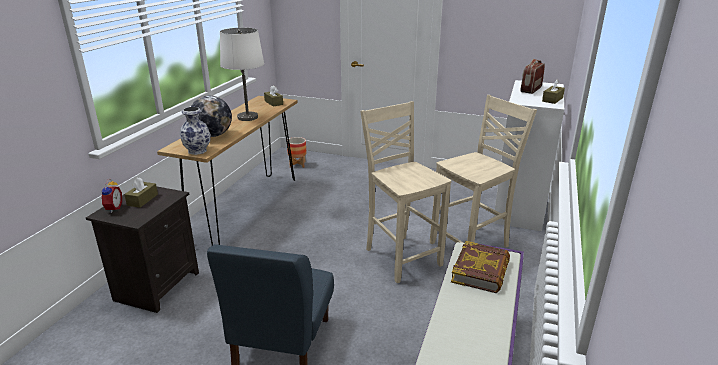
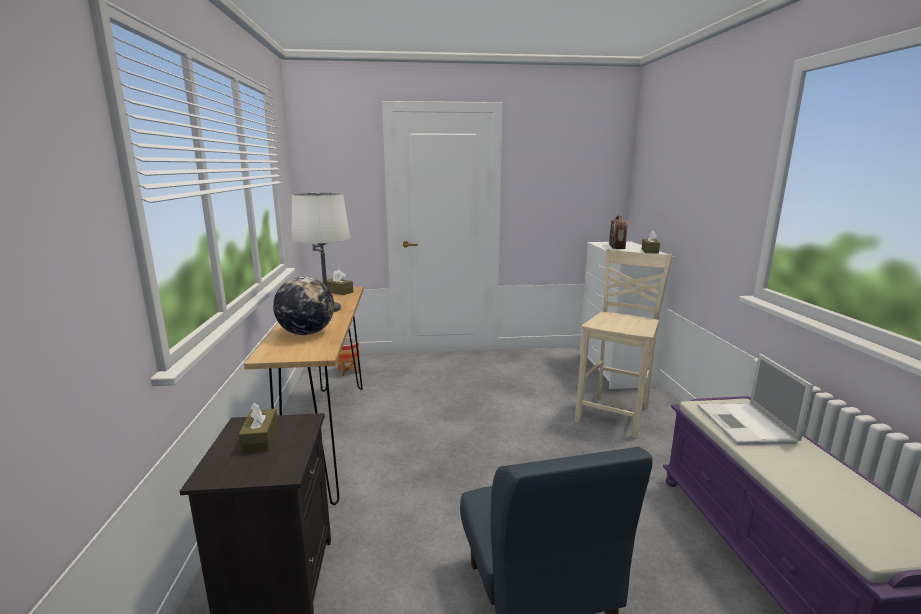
camera: 25 degrees left, 10 degrees down
alarm clock [101,178,122,213] -> none
vase [180,107,211,155] -> none
beige chair [360,101,451,283] -> none
book [451,241,510,293] -> laptop [697,353,814,445]

